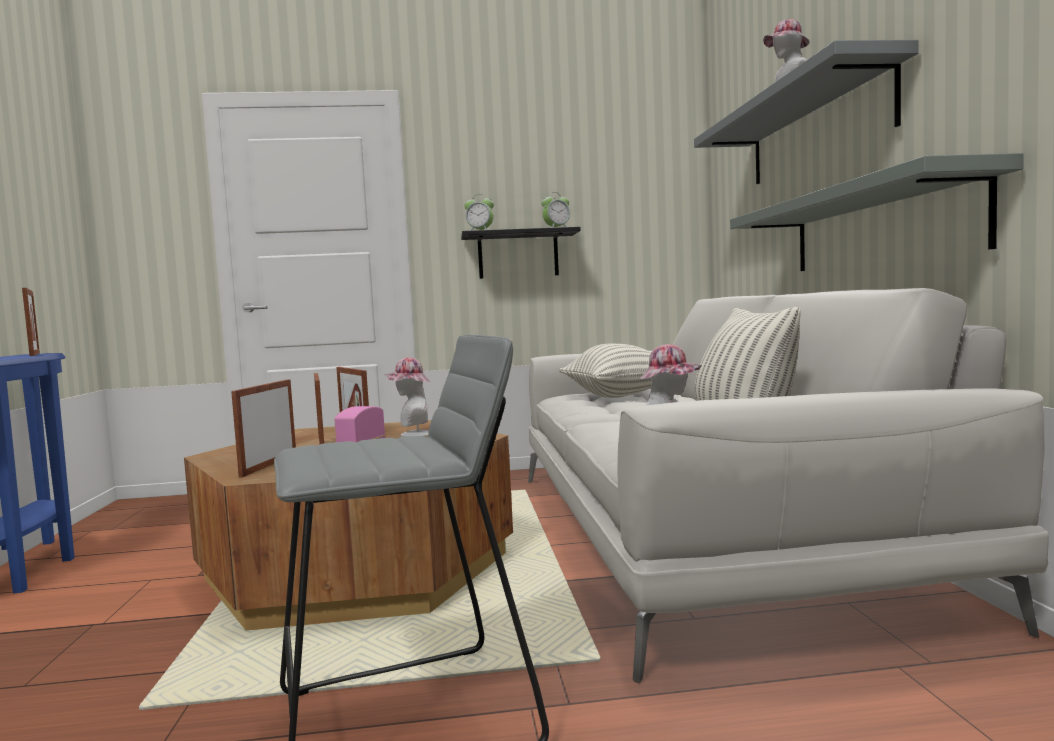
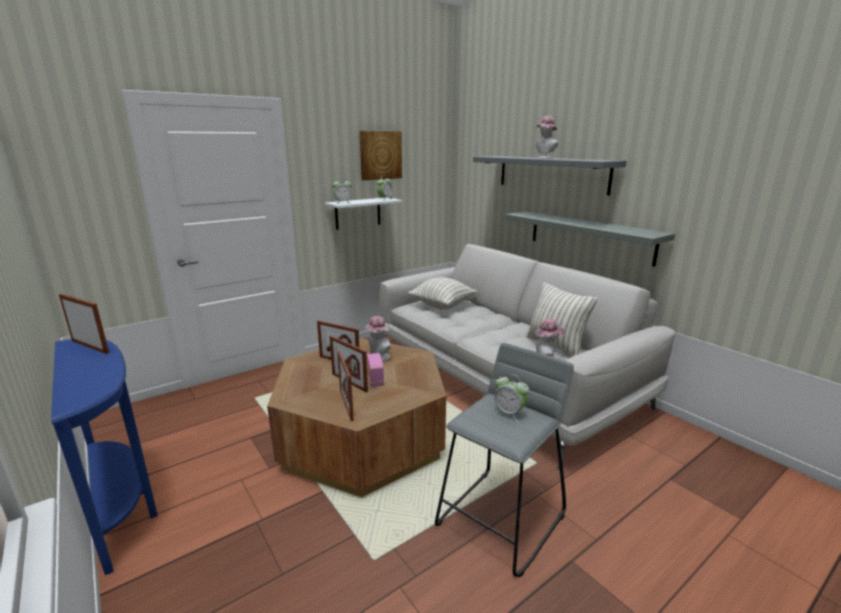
camera: 30 degrees left, 15 degrees up
black shelf [461,227,581,279] -> white shelf [325,197,402,230]
none -> picture [360,131,402,180]
none -> alarm clock [493,374,529,423]

